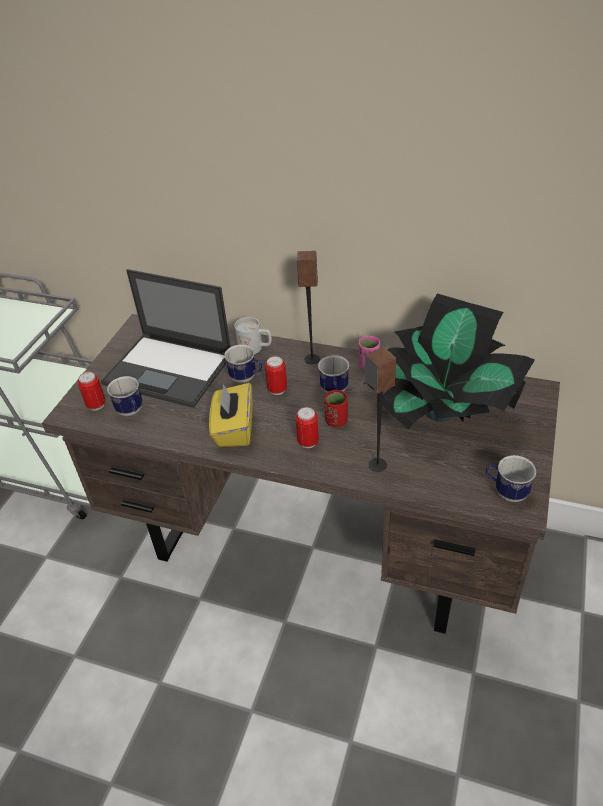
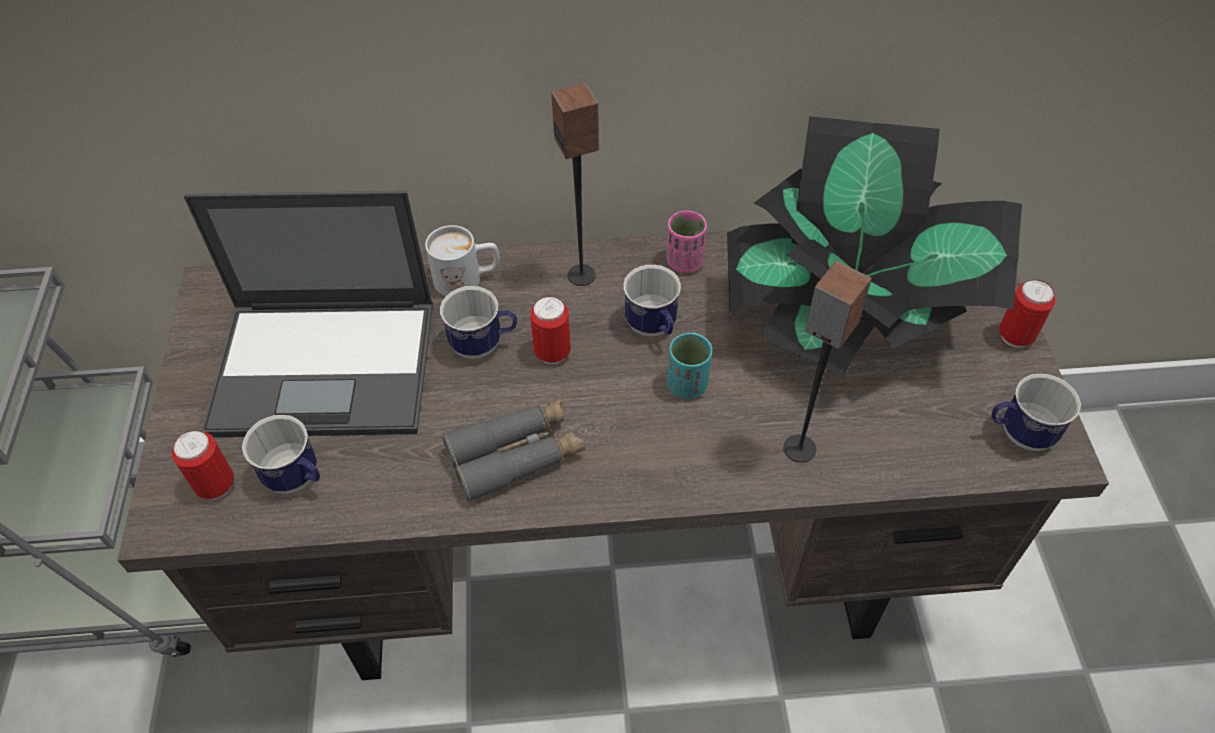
camera: 25 degrees left, 10 degrees up
yellow tissue box [209,383,253,447] -> grey binoculars [442,399,585,502]
can [296,407,319,448] -> can moved to [999,280,1055,348]
red cup [324,390,348,427] -> turquoise cup [667,333,712,399]

